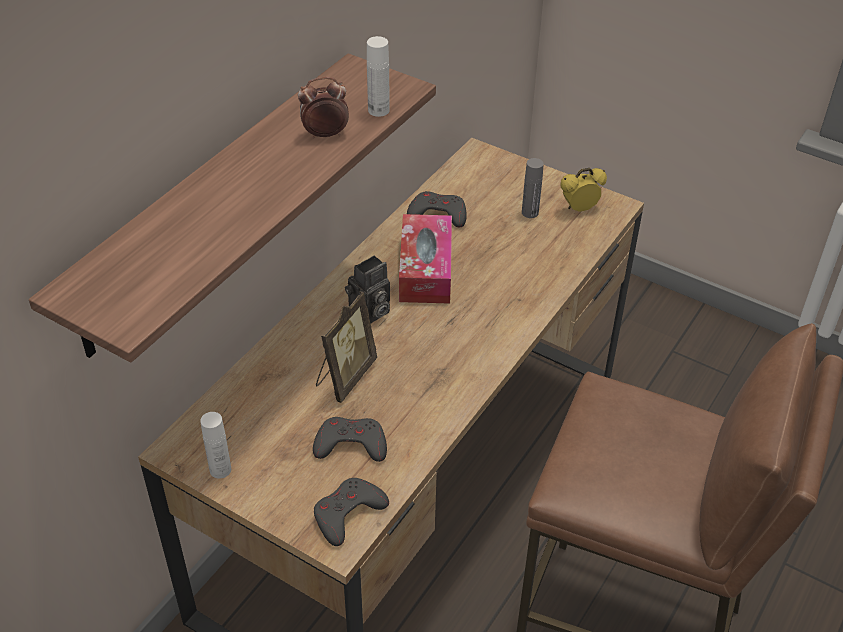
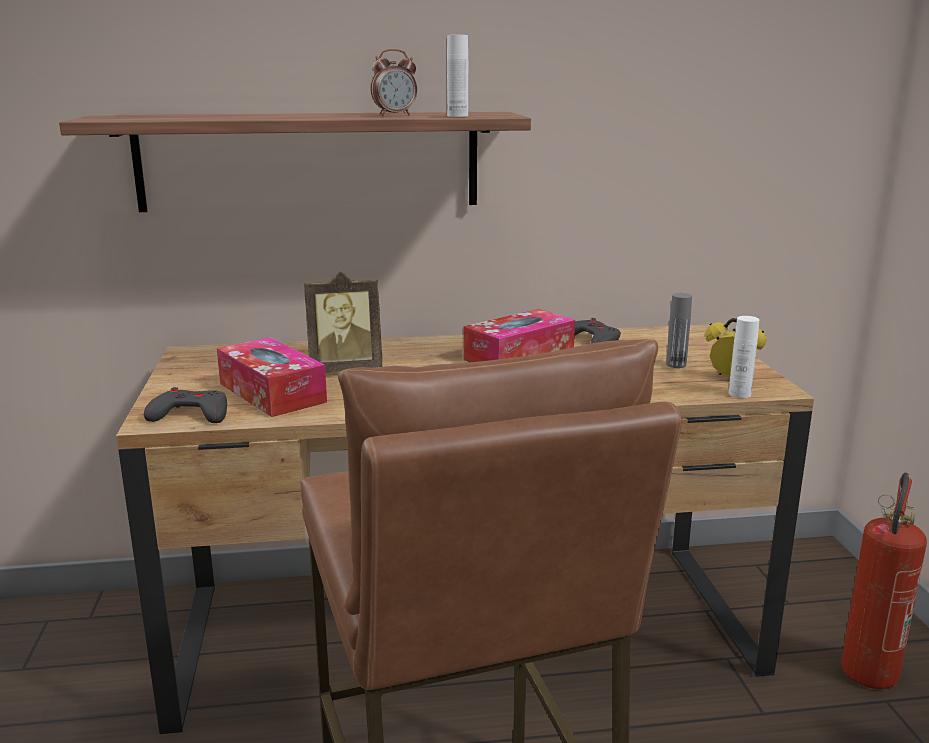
camera: 50 degrees right, 25 degrees down
white bottle [200,412,231,479] -> white bottle moved to [729,316,759,398]
alarm clock [298,77,349,139] -> alarm clock turned 120 degrees clockwise [370,49,417,116]
grey game controller [313,417,387,462] -> tissue box [217,337,327,417]
camera [345,255,390,323] -> none
none -> fire extinguisher [841,473,927,689]

